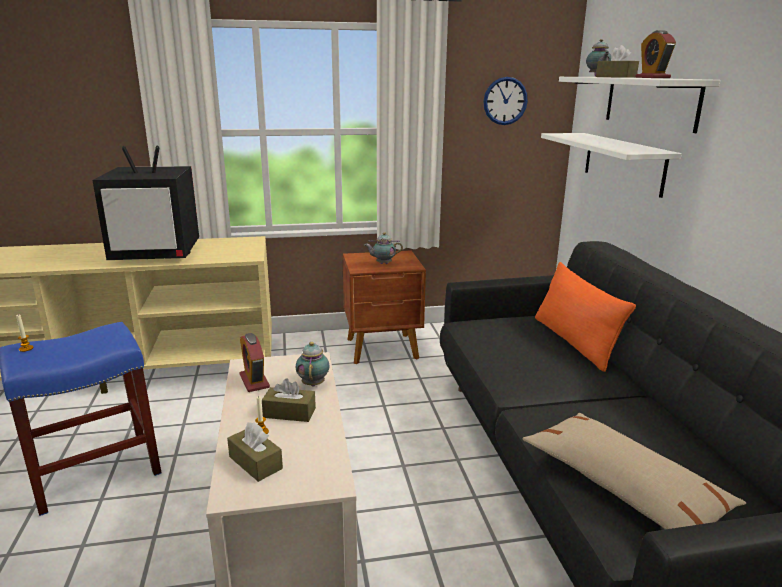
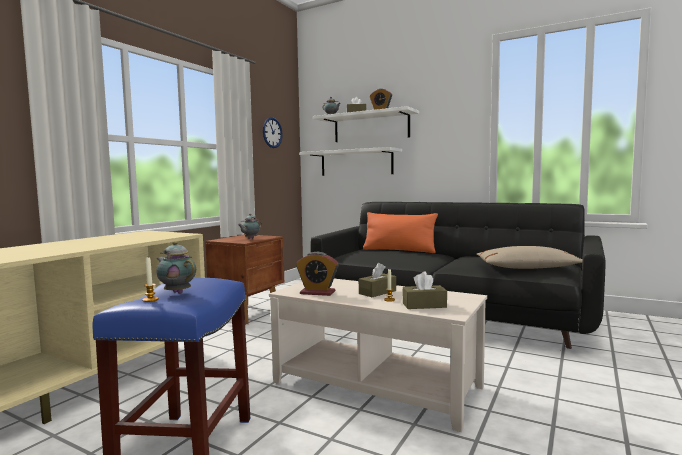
camera: 50 degrees left, 15 degrees down
television [92,146,199,260] -> none
teapot [296,342,329,387] -> teapot moved to [156,241,196,294]

